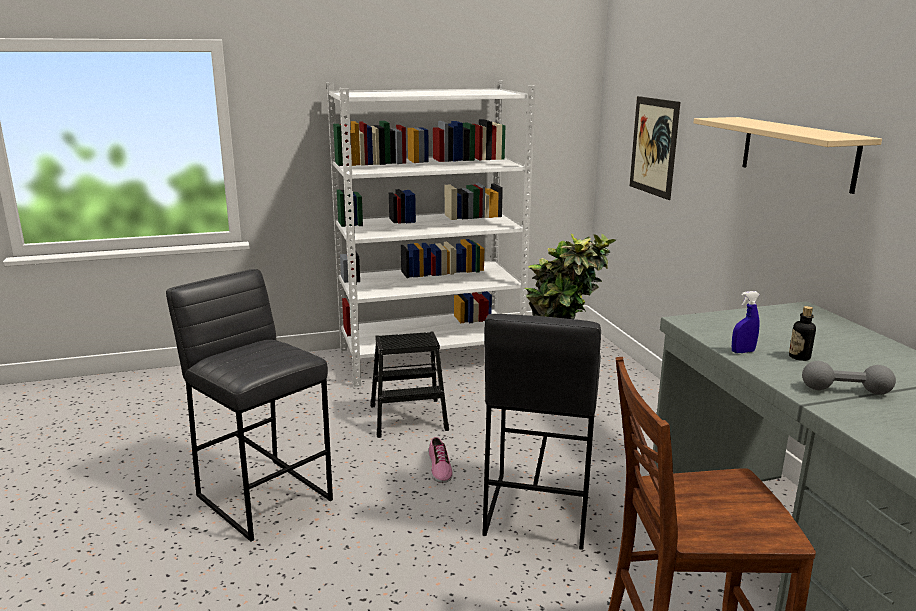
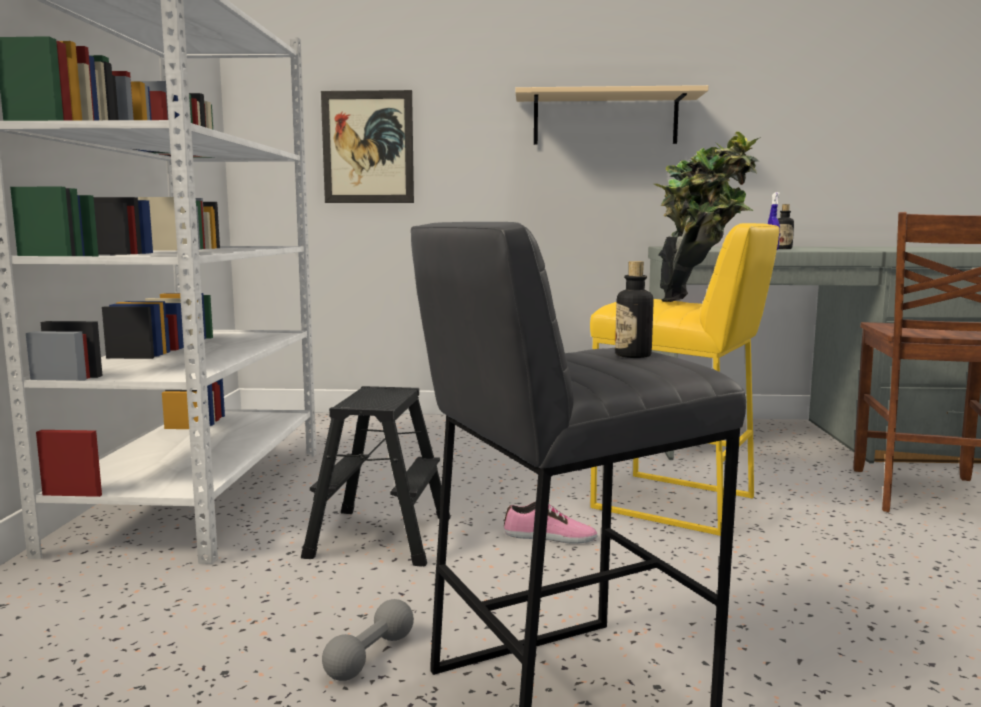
camera: 70 degrees left, 10 degrees down
grey stool [482,314,601,550] -> yellow stool [590,223,780,536]
grey dumbbell [802,361,896,395] -> grey dumbbell moved to [322,599,414,681]
none -> bottle [615,261,654,358]

